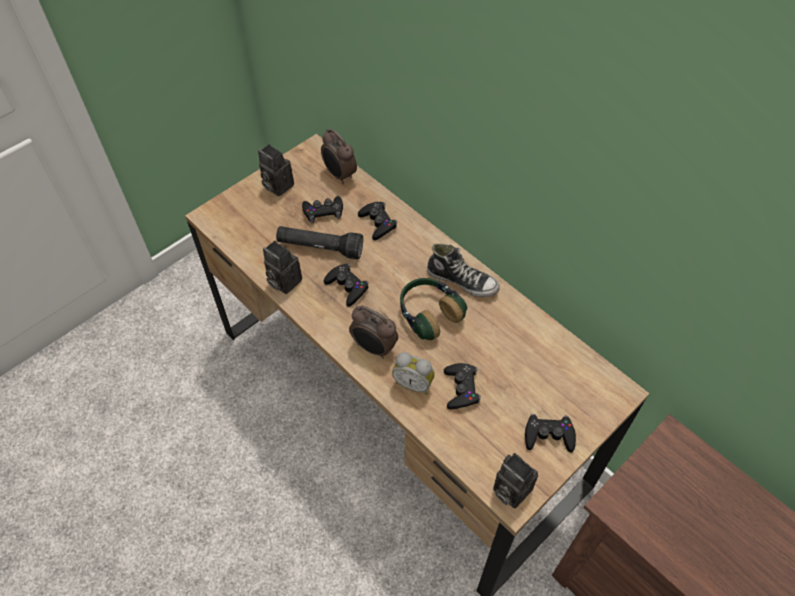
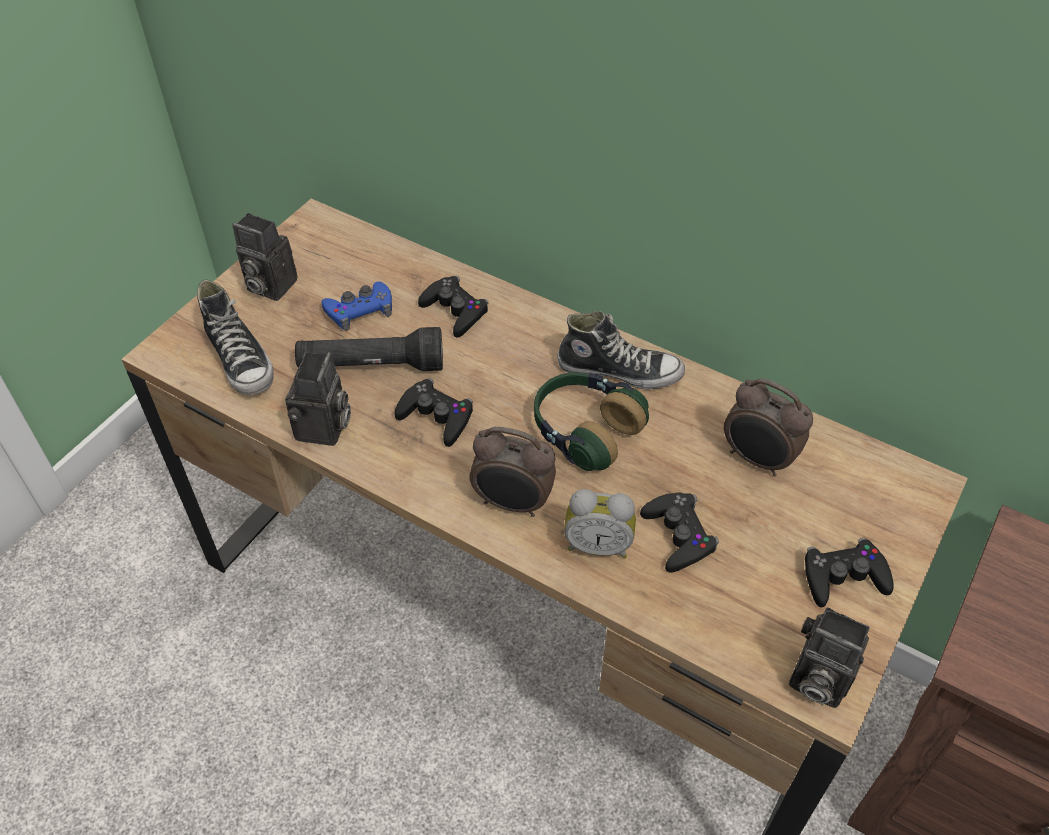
camera: 15 degrees left, 5 degrees down
camera [263,241,302,294] -> camera turned 105 degrees counterclockwise [285,352,351,446]
black game controller [302,196,343,223] -> blue game controller [322,282,392,331]
alarm clock [321,129,357,184] -> alarm clock moved to [724,378,813,476]
none -> shoe [197,280,274,395]

